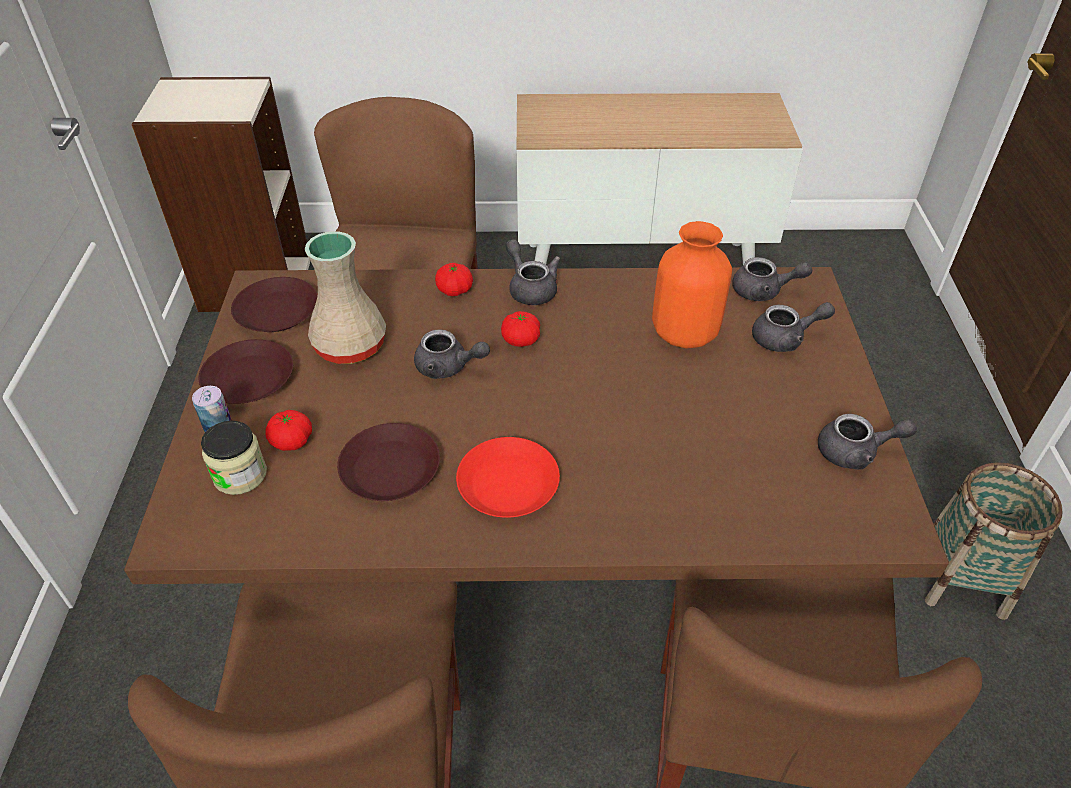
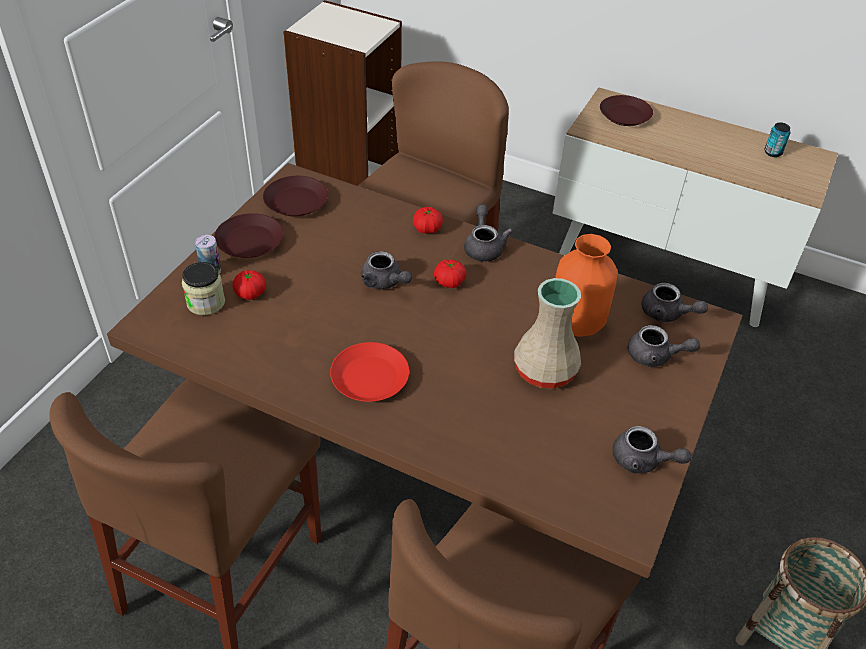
camera: 25 degrees right, 0 degrees up
beige vase [305,231,386,364] -> beige vase moved to [514,278,581,389]
brown plate [337,423,440,501] -> brown plate moved to [600,95,653,126]
none -> can [765,122,790,157]

